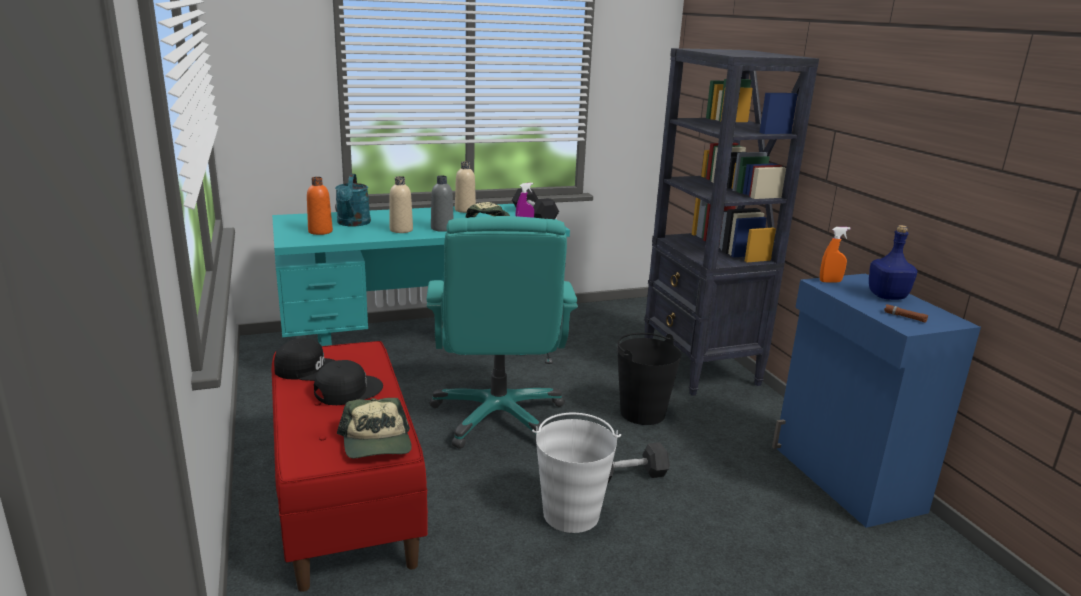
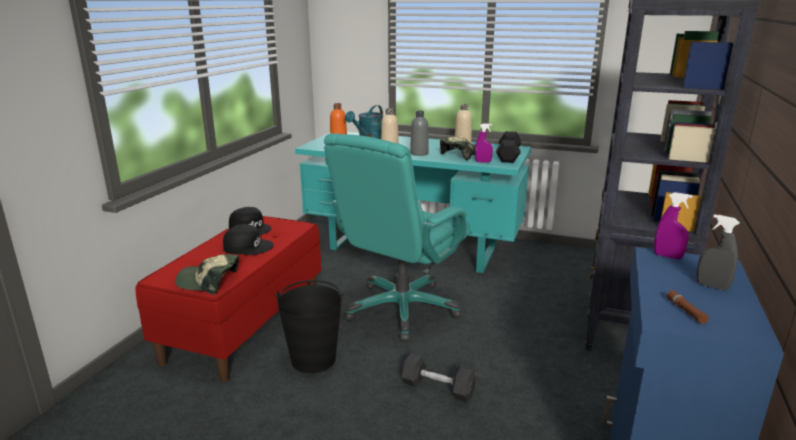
camera: 40 degrees right, 0 degrees up
cap [337,398,412,459] -> cap turned 75 degrees clockwise [176,254,239,294]
white bucket [532,413,621,533] -> none
black bucket [617,333,681,425] -> black bucket moved to [274,280,345,373]
orange spray bottle [820,227,851,283] -> purple spray bottle [654,192,693,259]
blue bottle [869,225,917,300] -> grey spray bottle [696,214,740,290]

